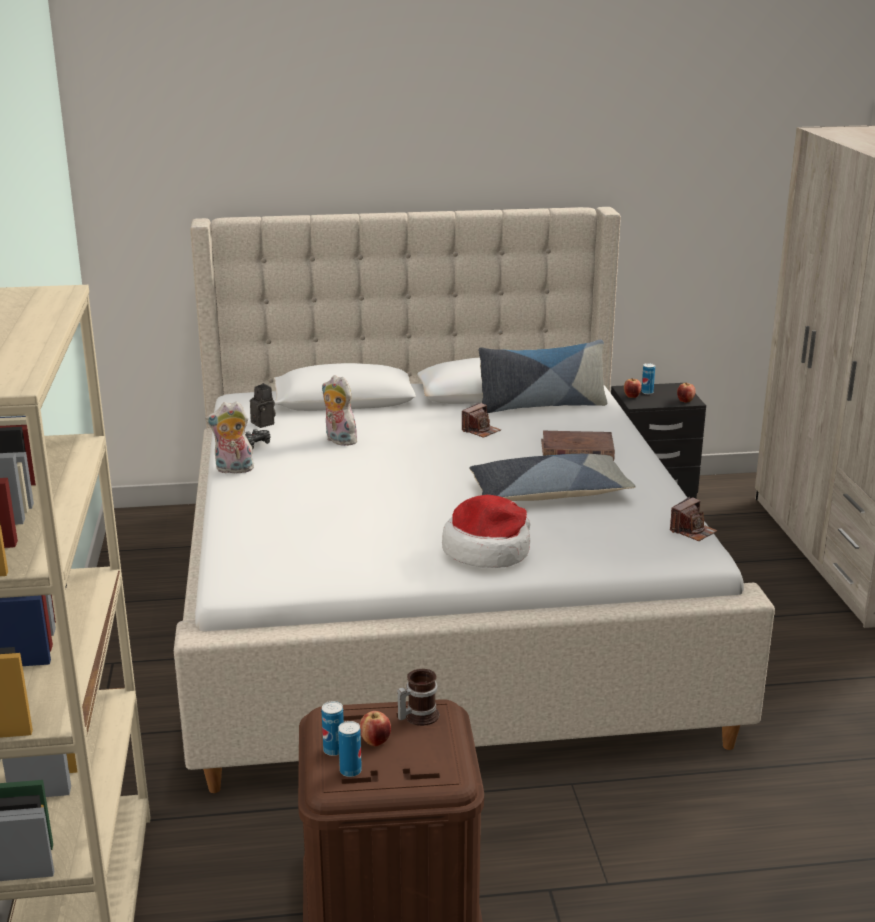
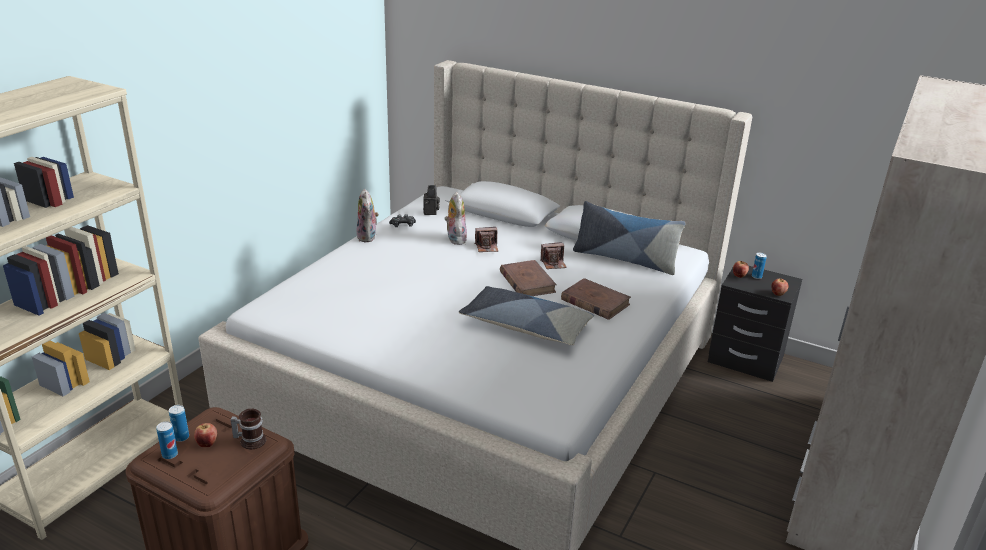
camera: 35 degrees right, 5 degrees up
plush toy [205,401,254,474] -> plush toy turned 135 degrees counterclockwise [356,189,379,242]
hat [442,495,530,568] -> none
camera [670,497,717,541] -> camera moved to [475,227,498,252]
none -> brown book [500,260,557,296]

